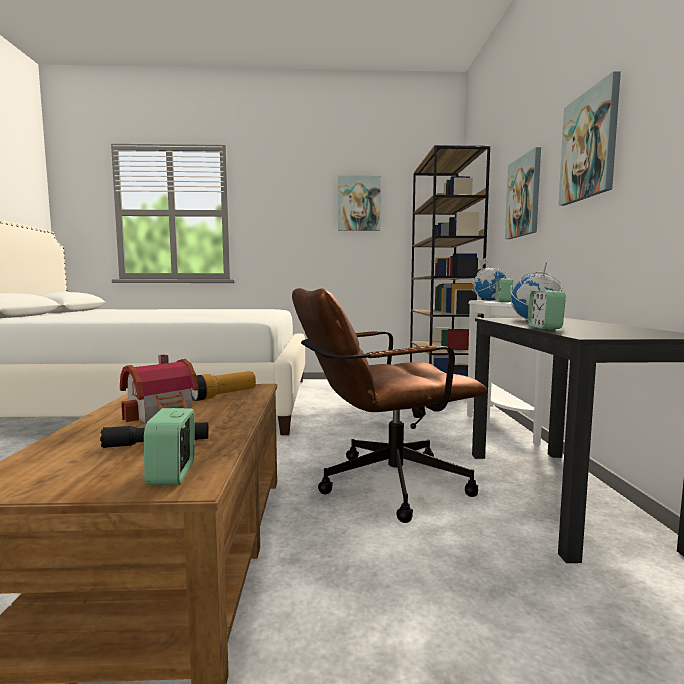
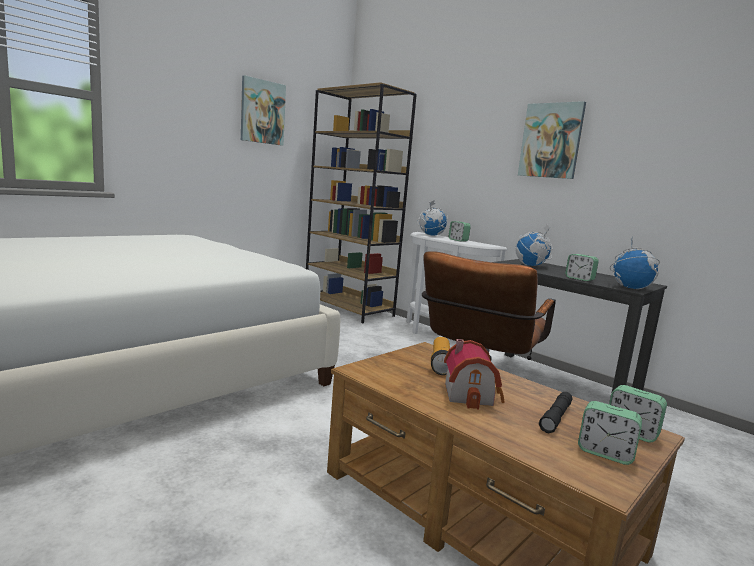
camera: 45 degrees left, 5 degrees up
picture [505,147,541,239] -> none
none -> alarm clock [578,401,642,465]
none -> globe [610,236,660,289]

